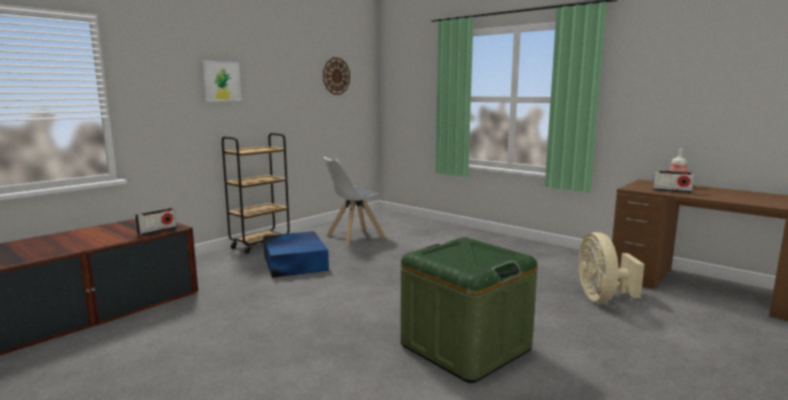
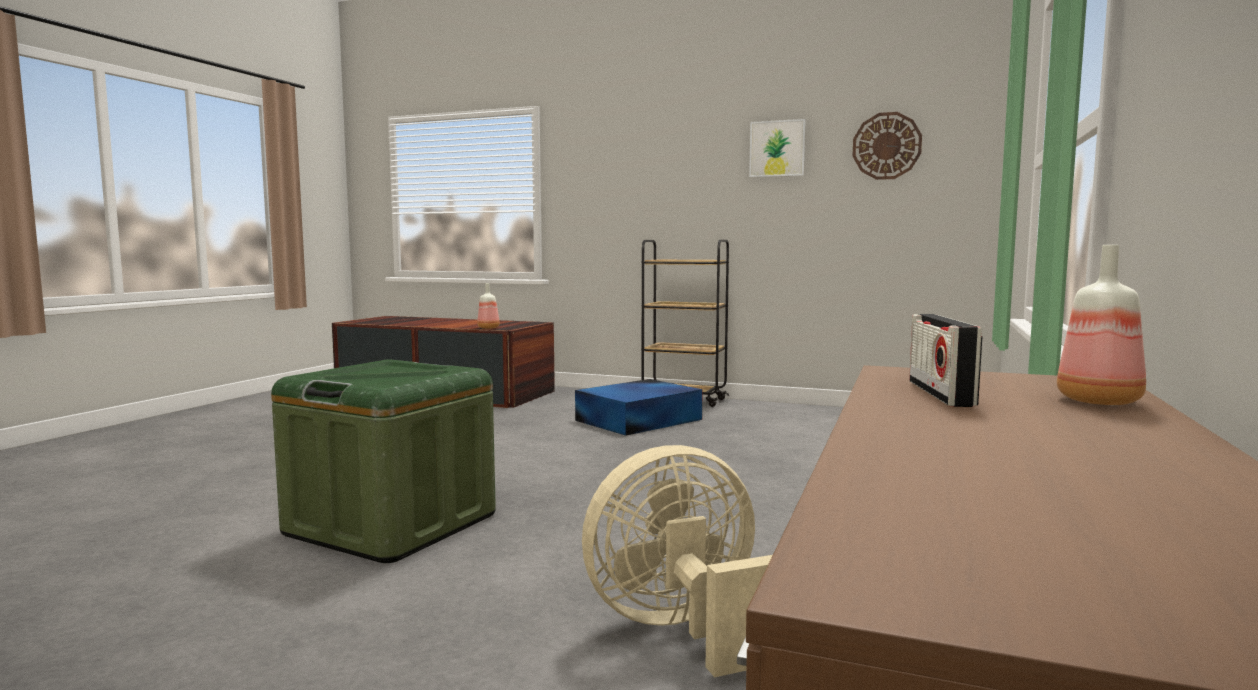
camera: 70 degrees right, 5 degrees down
radio [135,208,177,236] -> bottle [477,283,500,329]
picture [202,61,241,101] -> picture moved to [749,119,806,177]
chair [323,157,386,246] -> none

